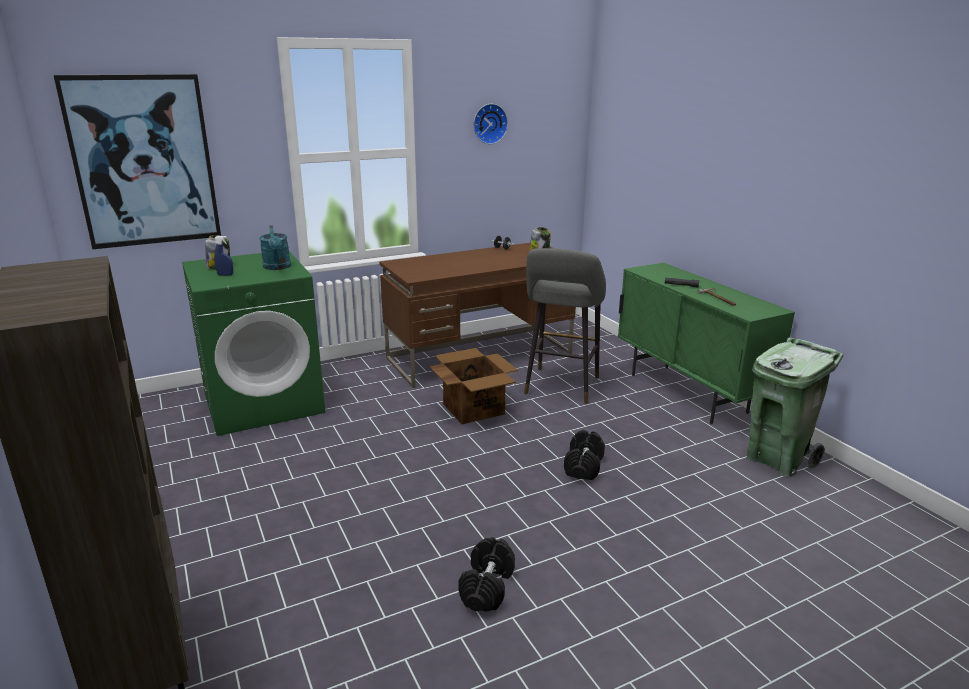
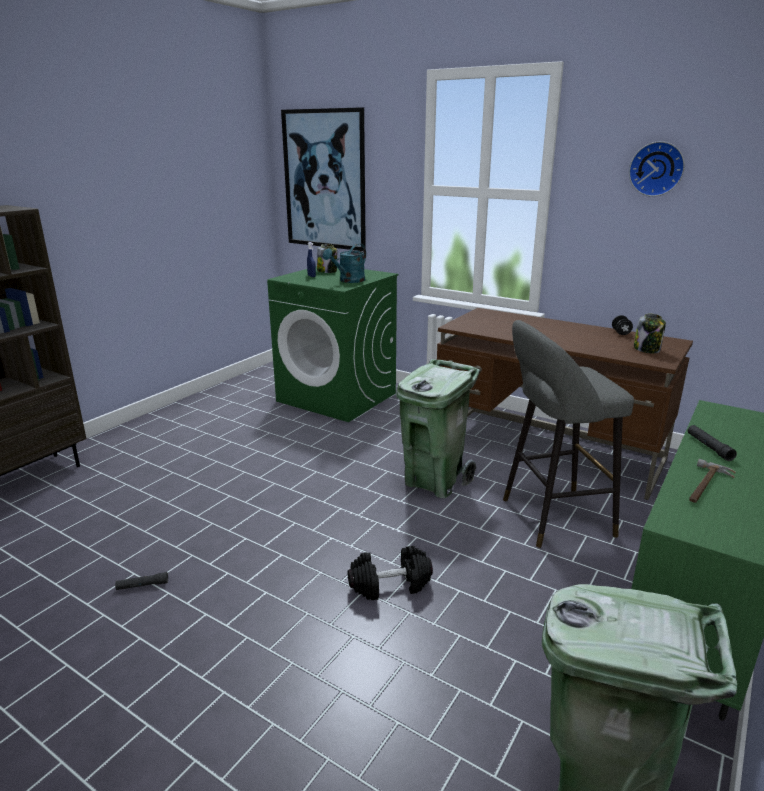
camera: 60 degrees right, 0 degrees up
cardboard box [430,348,518,424] -> green trash can [396,359,480,499]
black dumbbell [458,537,515,612] -> black flashlight [115,572,168,590]

